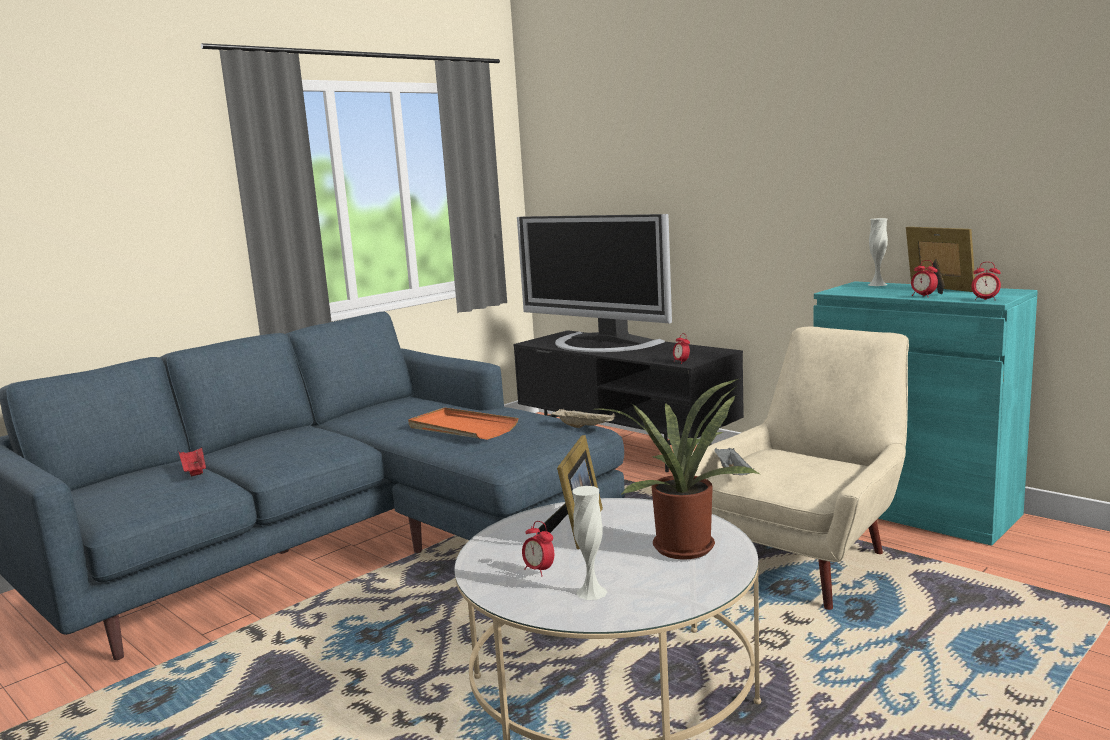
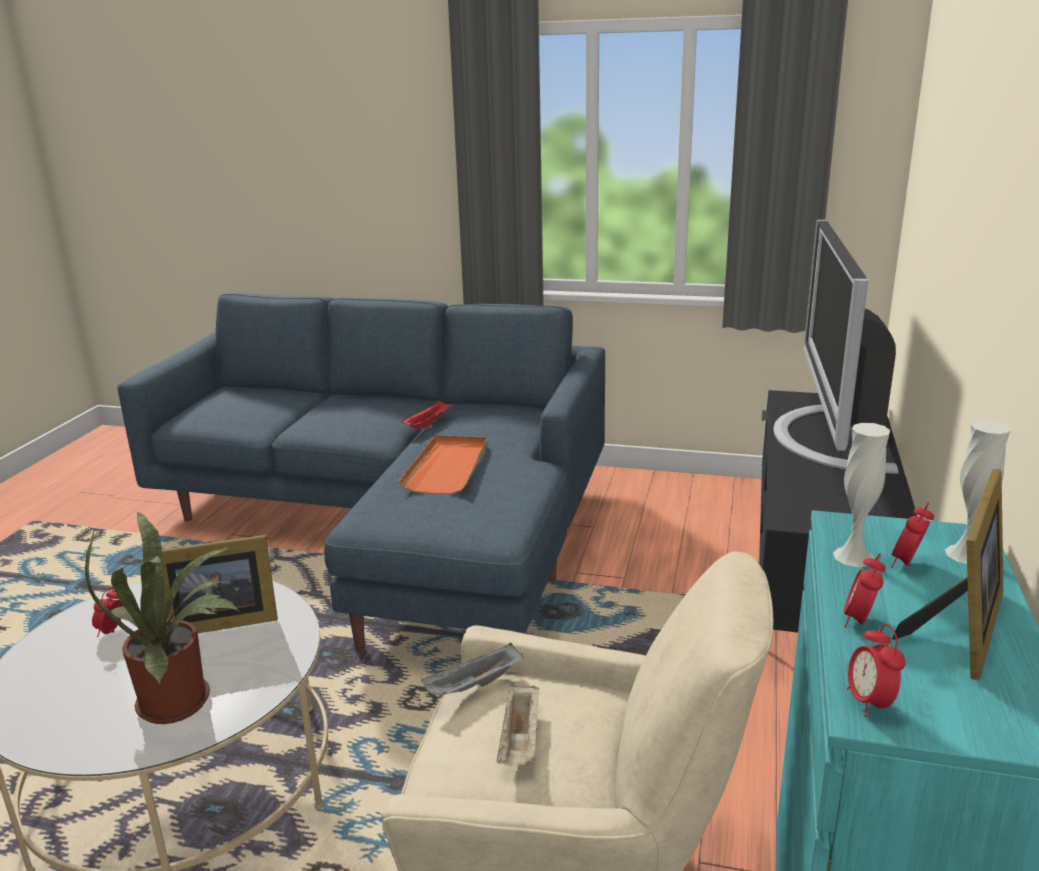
camera: 60 degrees right, 10 degrees up
red tray [178,448,206,476] -> red tray moved to [401,400,456,429]
beige tray [552,408,616,428] -> beige tray moved to [497,683,539,766]
white vase [572,486,607,600] -> white vase moved to [833,423,890,567]
alarm clock [673,333,690,364] -> alarm clock moved to [891,502,934,568]

